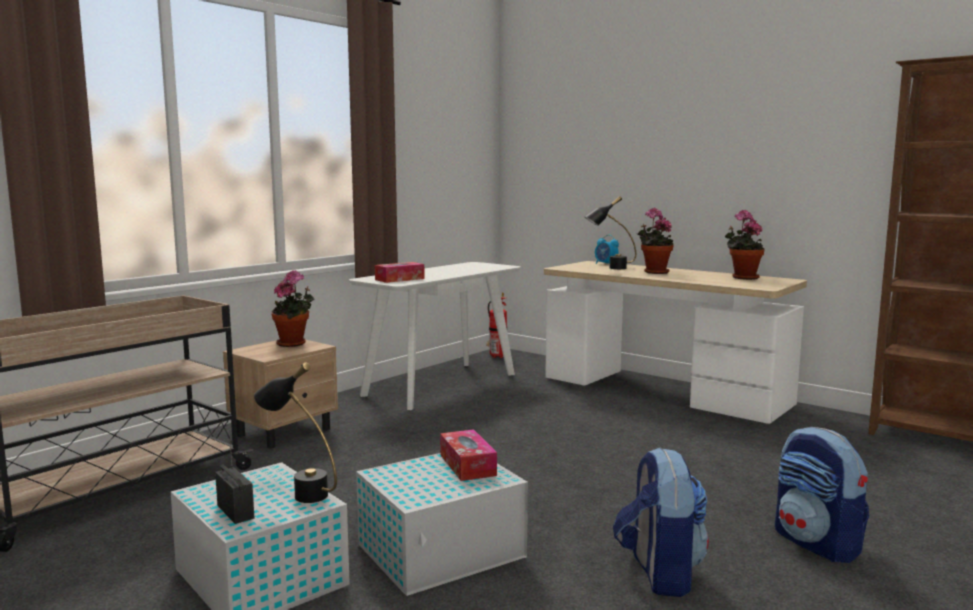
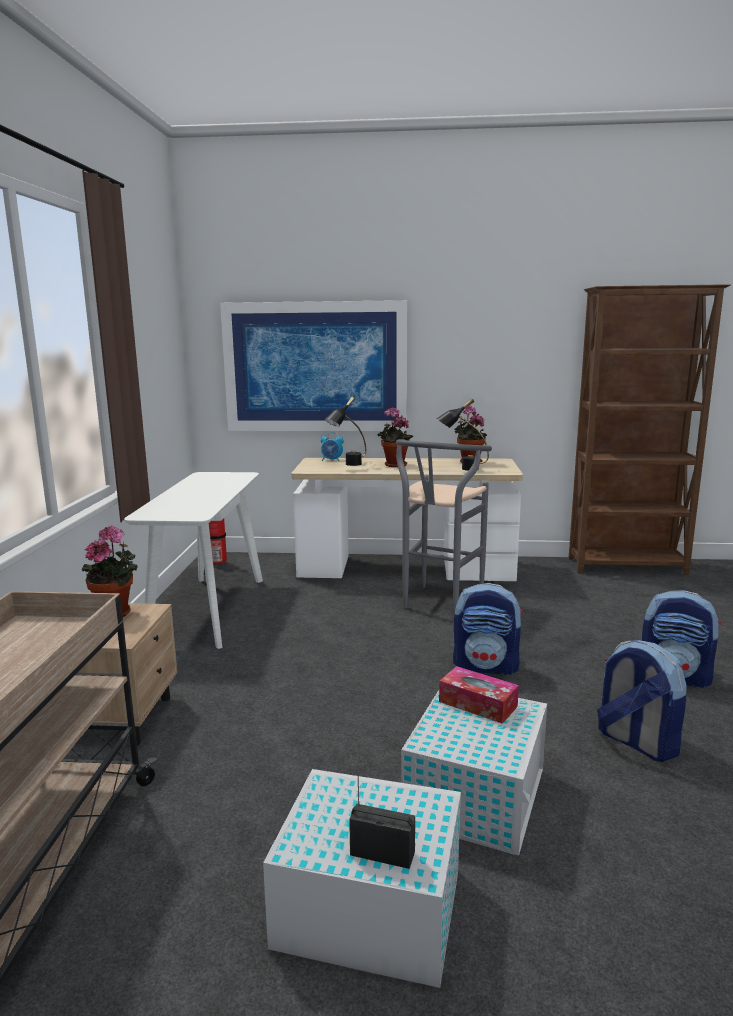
camera: 35 degrees left, 5 degrees up
black table lamp [254,363,337,503] -> black table lamp moved to [437,399,489,471]
tissue box [375,262,425,283] -> none
none -> picture [220,300,408,431]
none -> grey stool [396,439,492,618]
none -> backpack [453,583,523,675]

